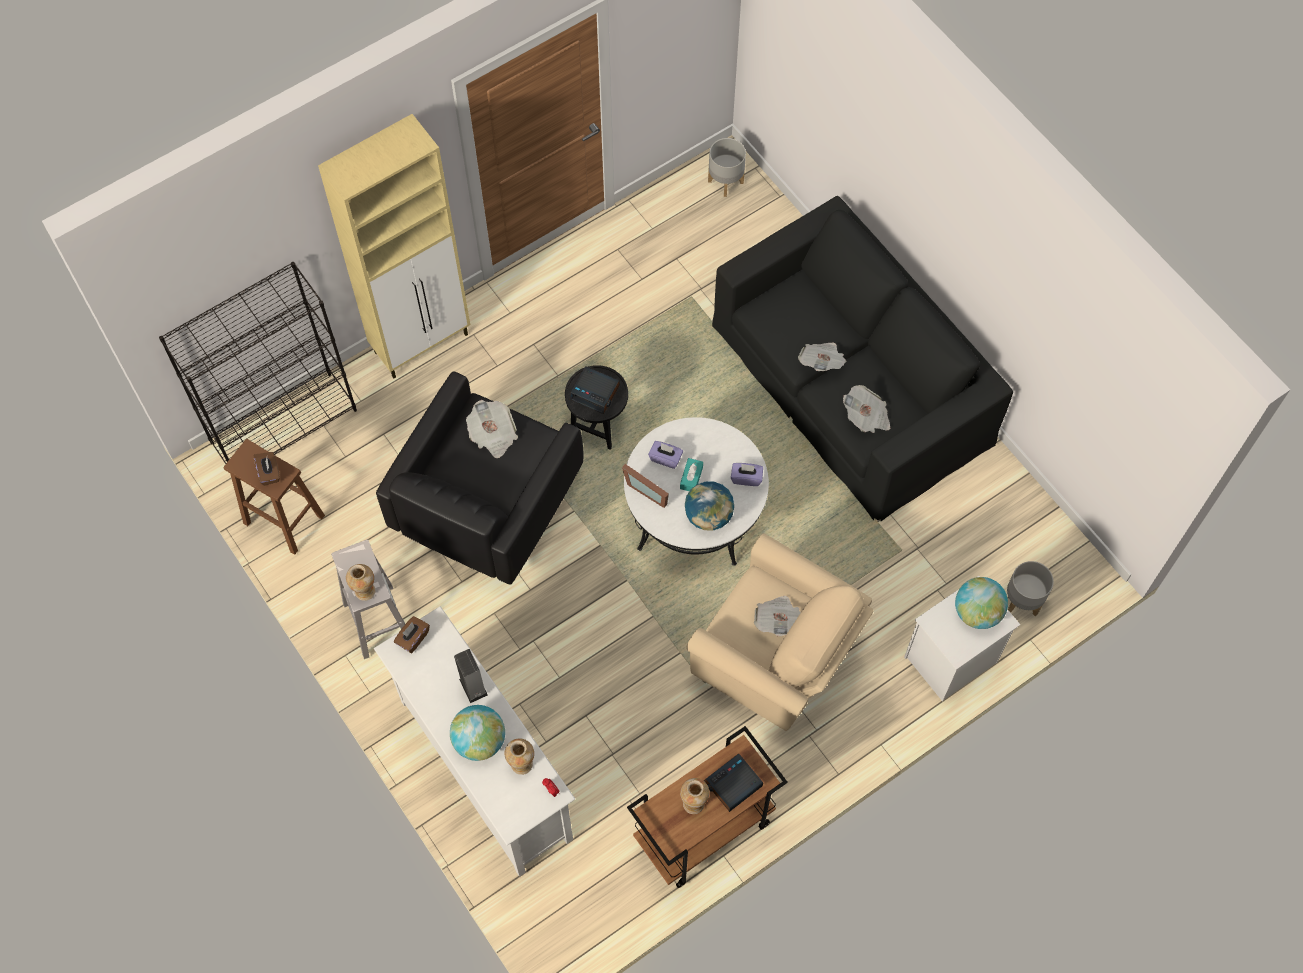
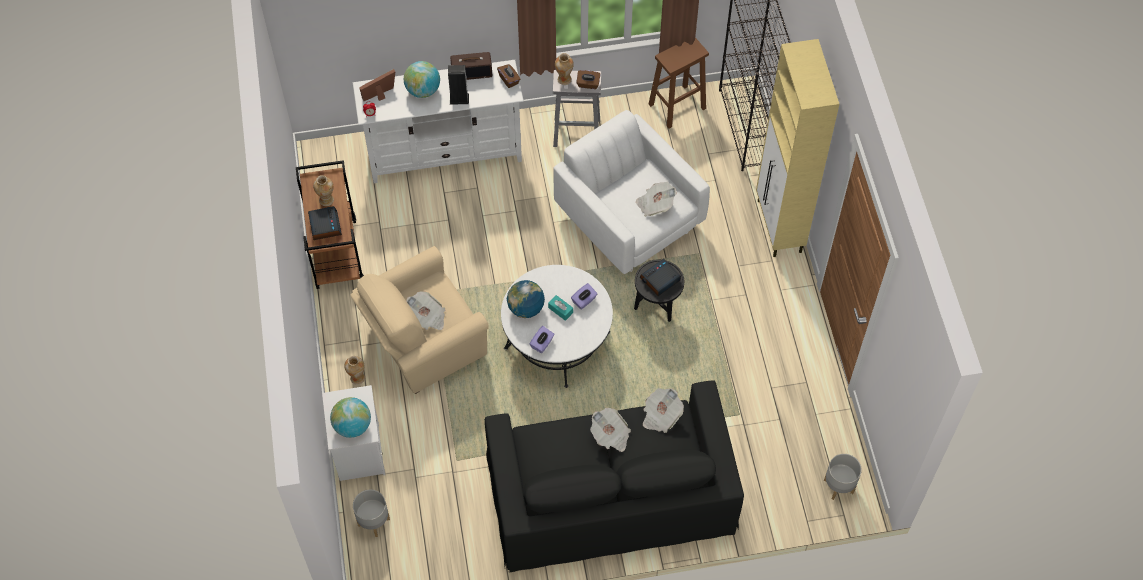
camera: 115 degrees right, 5 degrees down
brown tissue box [254,452,280,486] -> brown tissue box moved to [576,70,600,89]
black armchair [376,371,583,584] -> white armchair [553,110,710,274]
vase [505,739,534,775] -> vase moved to [345,356,365,385]
picture frame [622,464,669,508] -> picture frame moved to [359,69,395,101]
newspaper [843,385,890,433] -> newspaper moved to [643,388,684,433]
none -> radio [450,52,492,80]

